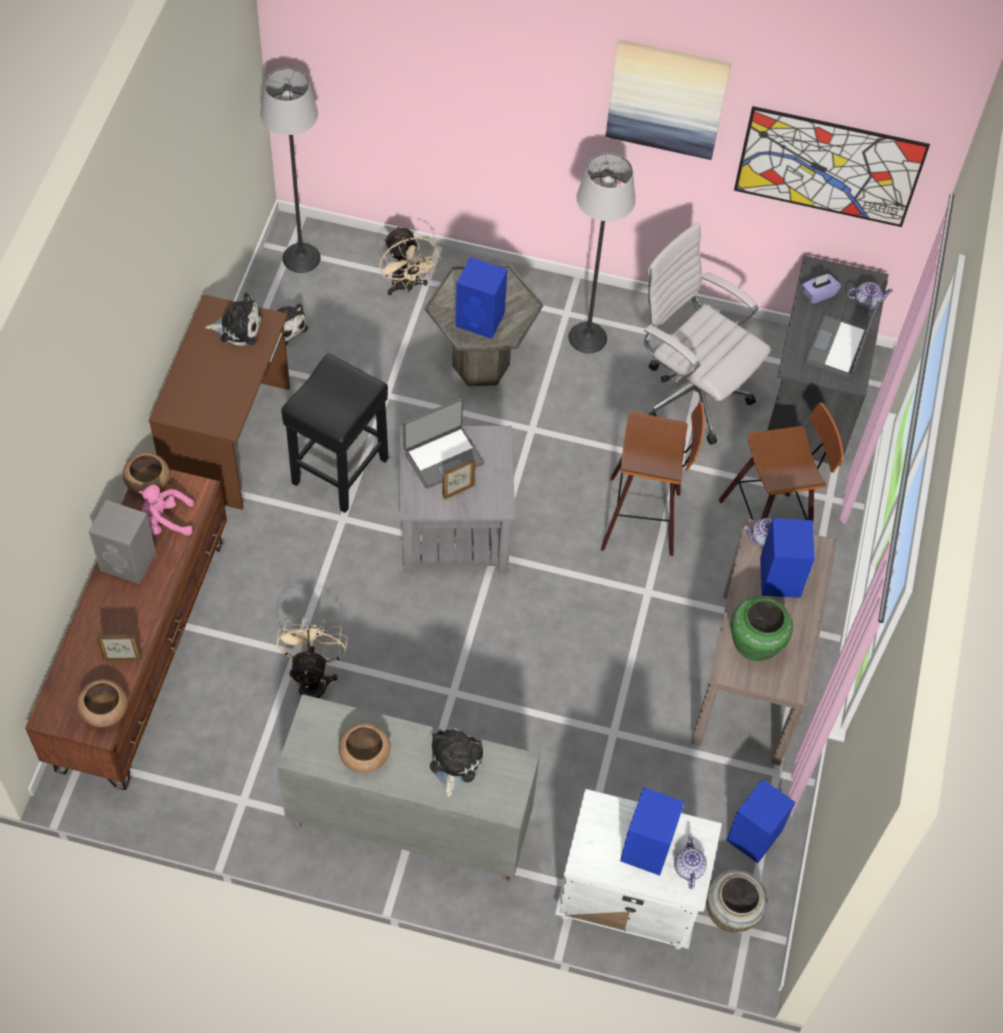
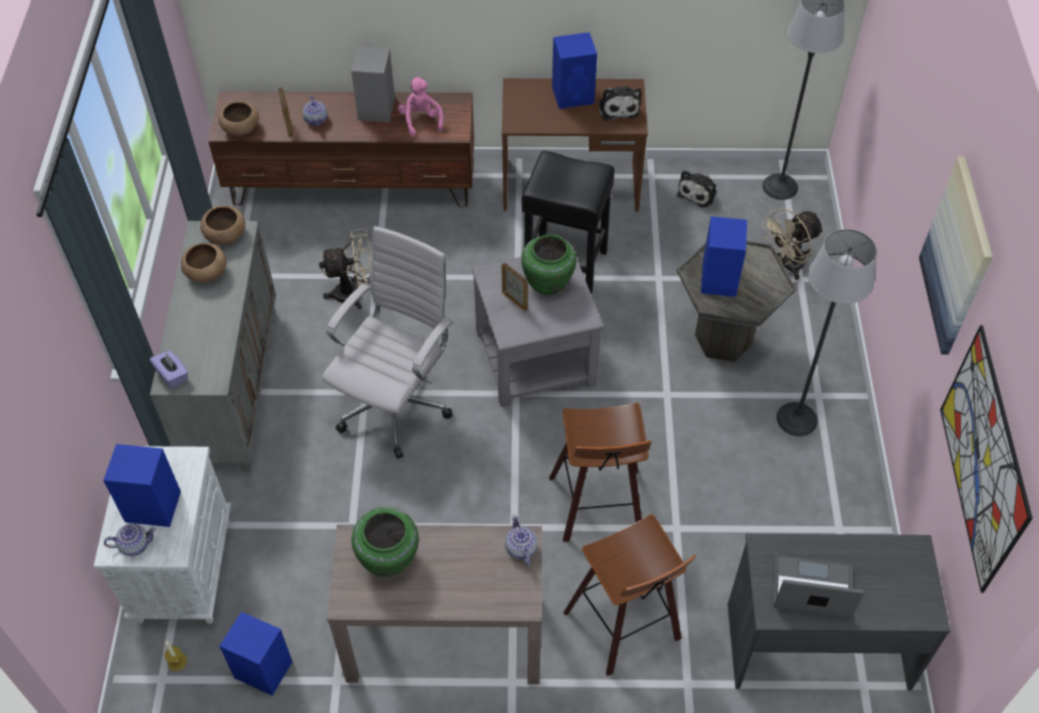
camera: 80 degrees right, 5 degrees down
brown bowl [123,453,170,495] -> brown bowl moved to [200,205,245,245]
laptop [403,398,485,489] -> green vase [521,234,577,295]
plush toy [430,728,483,798] -> none
white office chair [644,222,771,445] -> white office chair moved to [322,226,453,459]
beige vase [706,869,768,933] -> candle [164,640,187,671]
blue speaker [760,518,815,598] -> blue speaker moved to [552,32,597,109]
purple tissue box [802,274,841,304] -> purple tissue box moved to [150,351,188,389]
teapot [847,282,893,309] -> teapot moved to [303,95,327,127]

